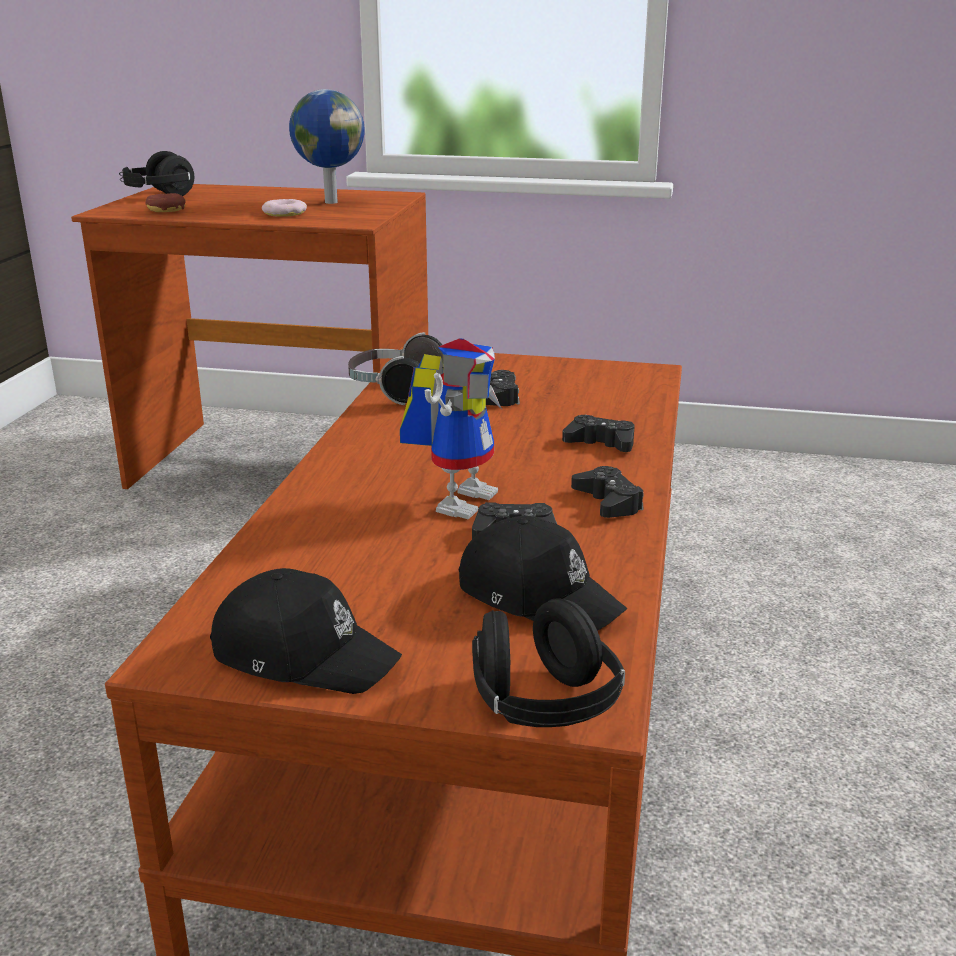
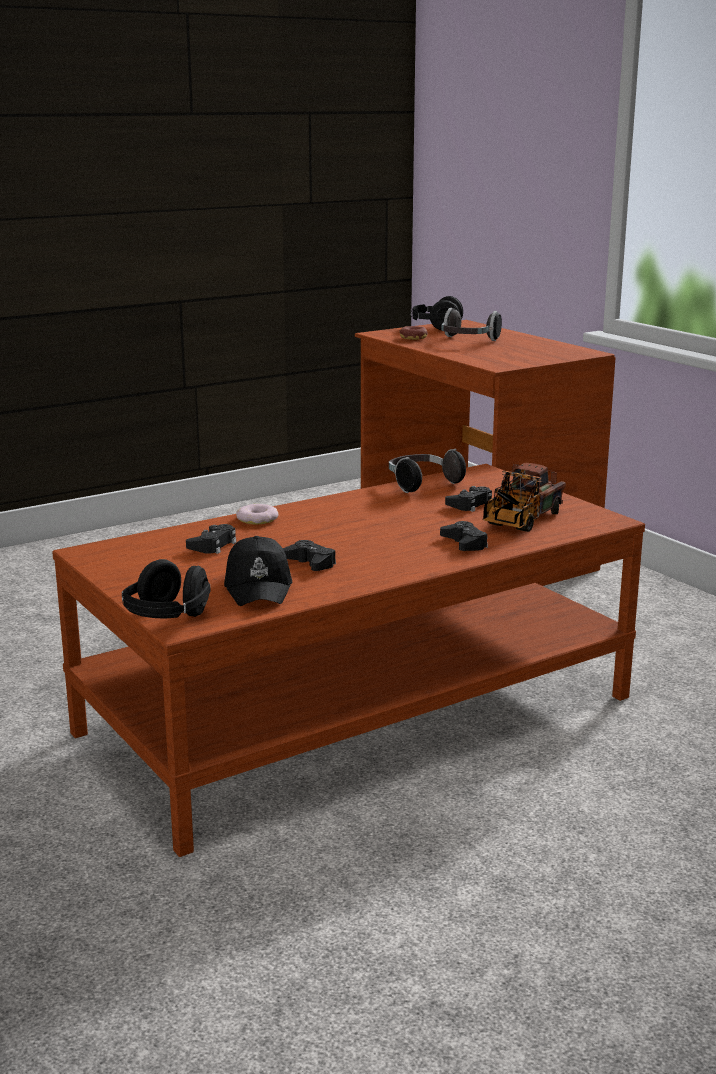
camera: 45 degrees right, 5 degrees down
black cap [210,568,402,694] -> none
donut [262,199,307,217] -> donut moved to [236,504,279,525]
globe [289,89,365,204] -> none
toy robot [400,338,502,520] -> none
black game controller [571,466,644,518] -> black game controller moved to [186,524,237,554]
none -> headphones [442,308,502,341]
none -> toy truck [482,463,566,532]

